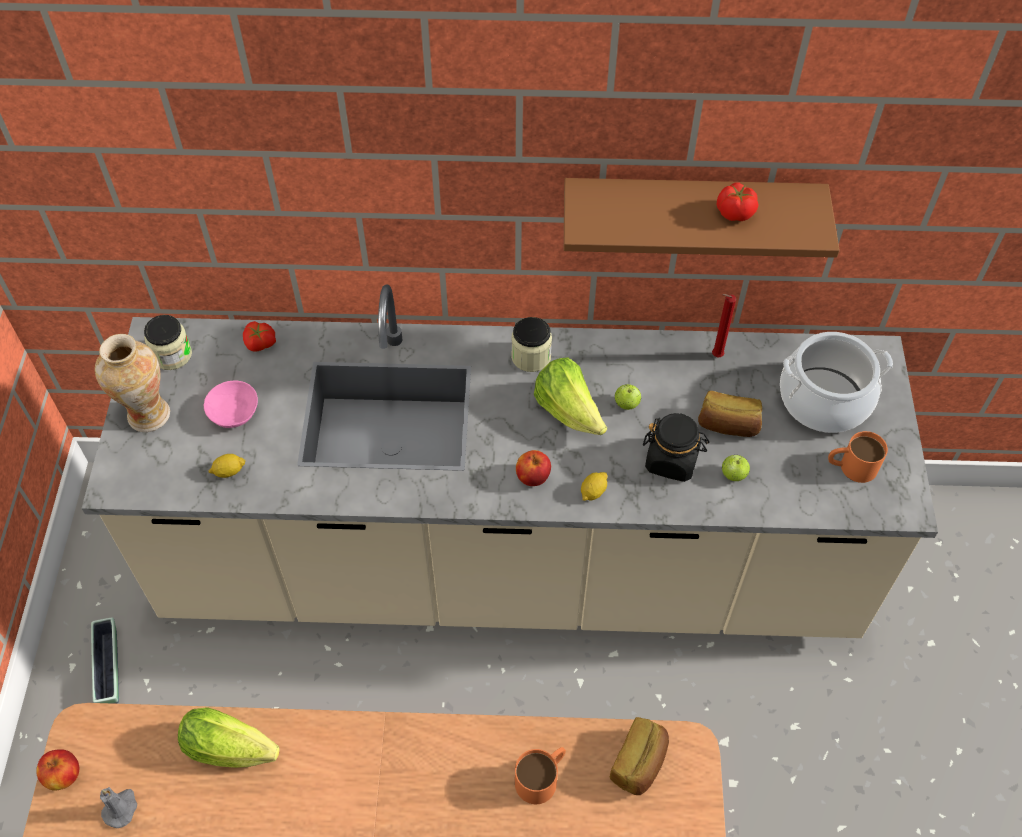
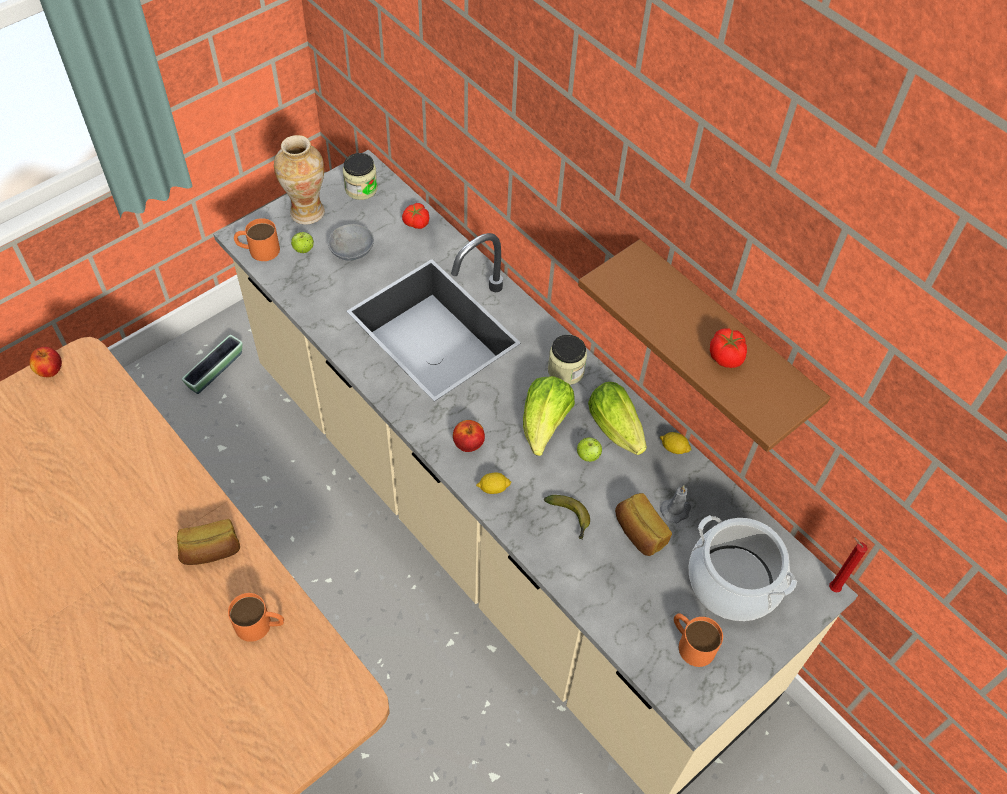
camera: 45 degrees right, 0 degrees up
grey candle [100,787,137,828] -> grey candle moved to [660,485,691,523]
lettuce [178,708,279,768] -> lettuce moved to [588,382,647,455]
pink bowl [204,380,258,428] -> grey bowl [328,224,374,261]
lemon [208,454,246,478] -> lemon moved to [660,432,692,454]
bread [610,717,669,795] -> bread moved to [177,519,240,565]
black jar [643,413,710,482] -> banana [544,495,590,539]
red candle [712,294,736,357] -> red candle moved to [829,537,868,593]
apple [722,455,750,481] -> apple moved to [291,232,314,253]
none -> orange mug [234,218,280,261]

